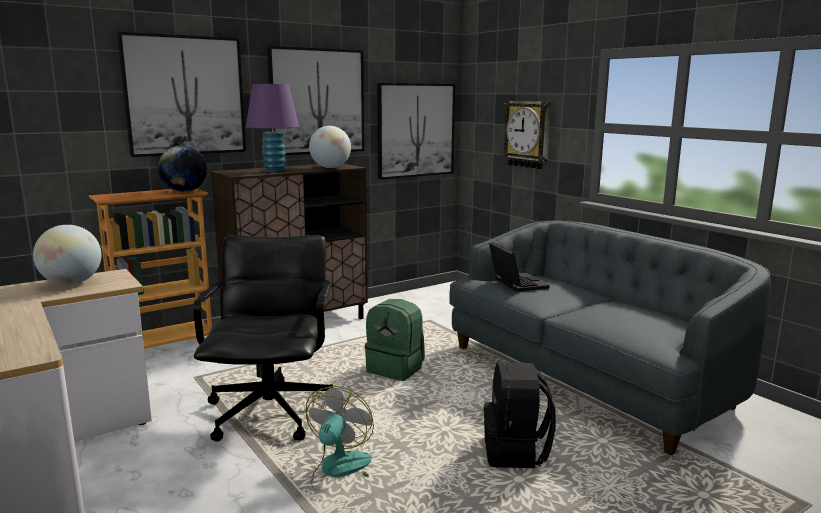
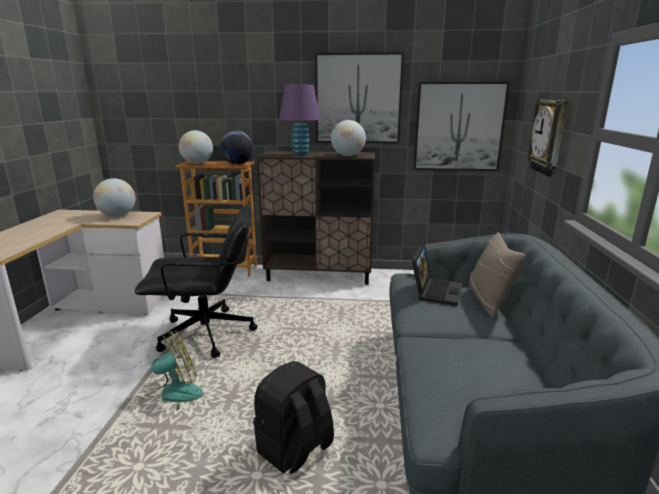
camera: 40 degrees right, 5 degrees up
picture [117,32,246,157] -> none
black office chair [193,235,333,442] -> black office chair turned 45 degrees clockwise [135,204,257,358]
green backpack [365,299,425,381] -> none
none -> globe [179,130,213,164]
none -> beige pillow [469,232,525,318]

